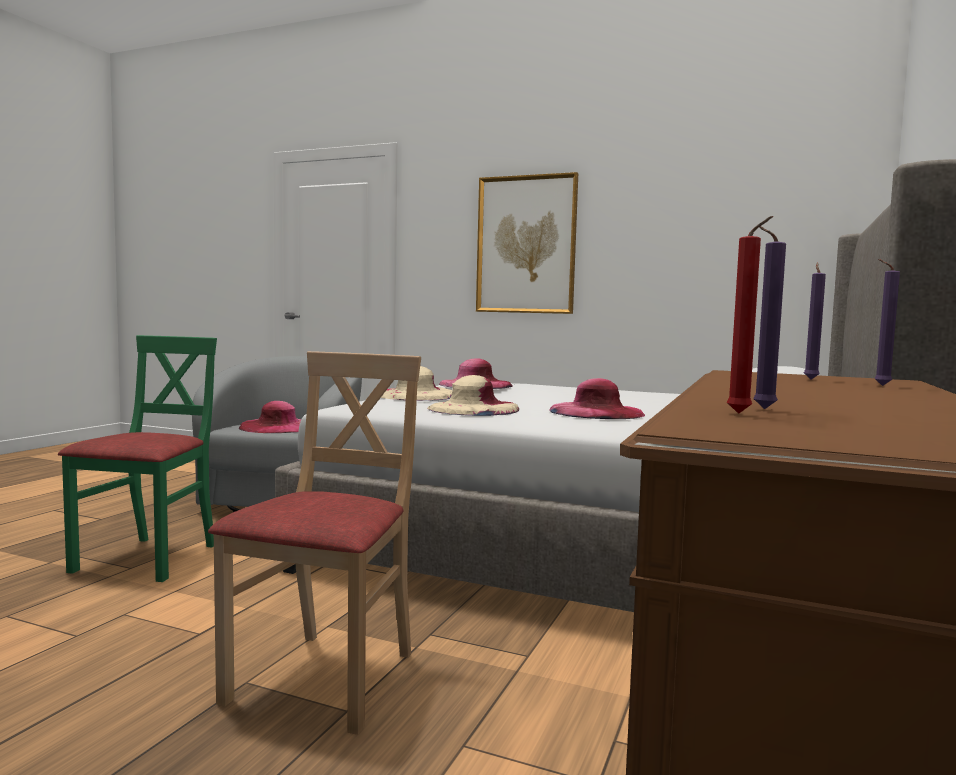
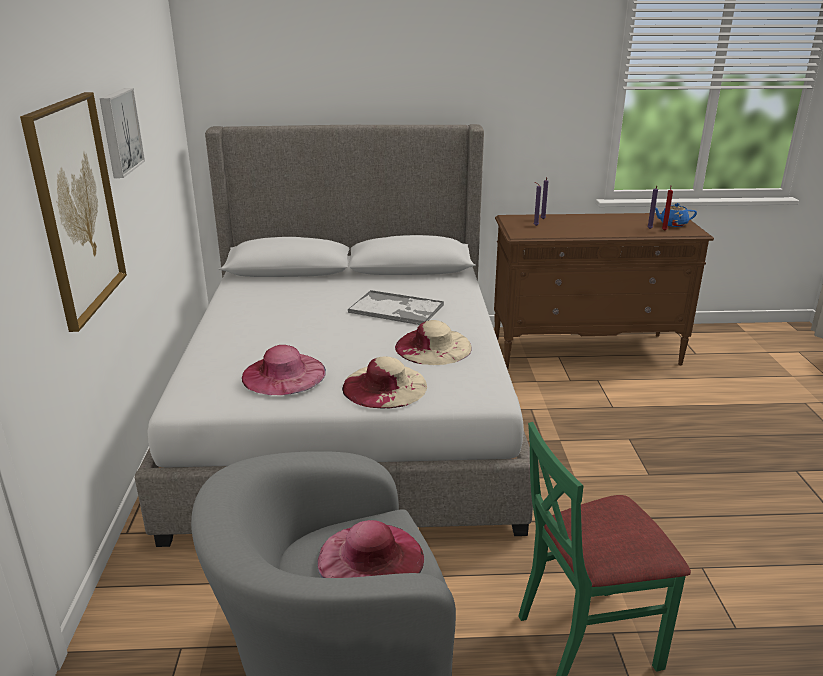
camera: 115 degrees left, 20 degrees up
beige chair [208,351,421,735] -> none
pink hat [549,378,645,419] -> tray [348,290,444,325]
none -> picture [100,88,145,178]
none -> blue teapot [655,203,697,227]

